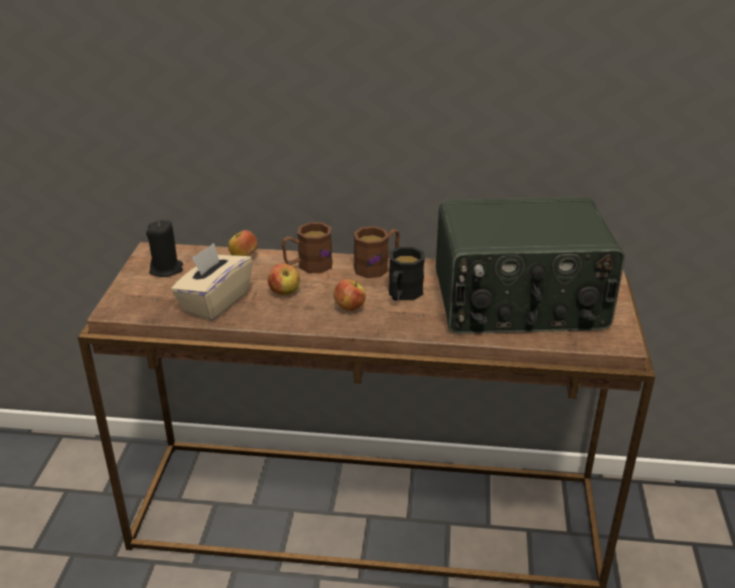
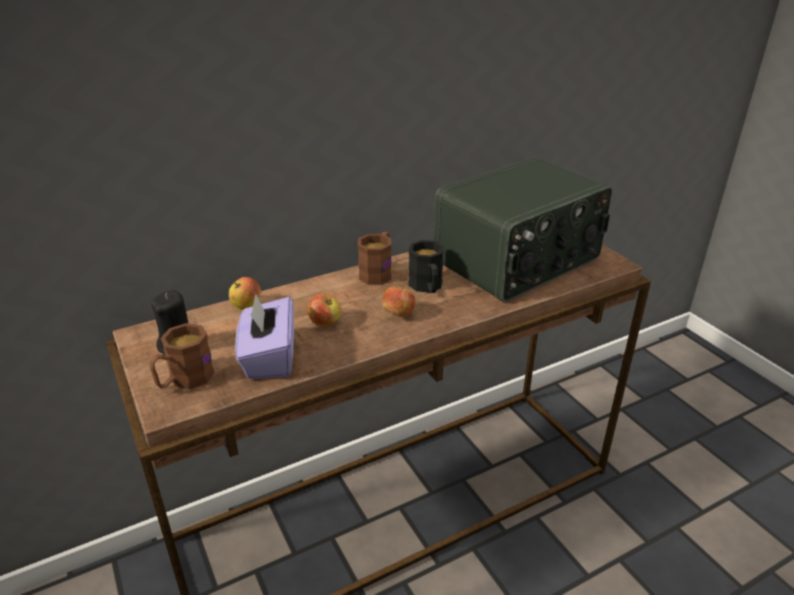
camera: 35 degrees left, 0 degrees up
beige tissue box [171,243,252,321] -> purple tissue box [235,294,294,379]
brown mug [282,222,333,273] -> brown mug moved to [149,323,215,389]

